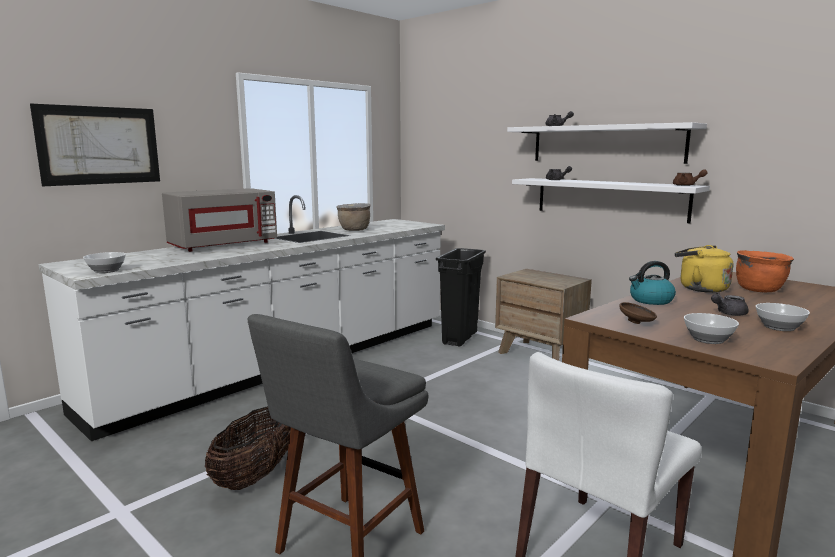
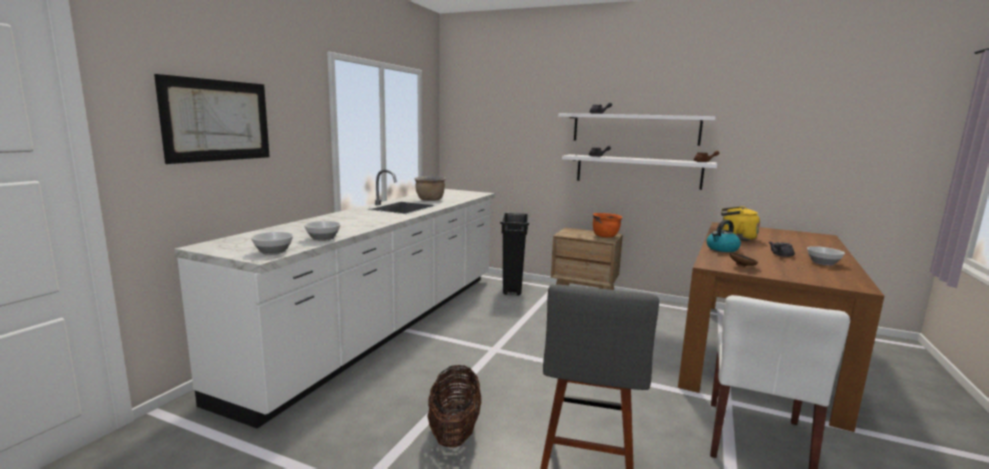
camera: 20 degrees left, 0 degrees up
grey microwave [162,188,277,252] -> none
bowl [684,313,739,344] -> bowl moved to [304,221,341,241]
orange cooking pot [736,250,794,292] -> orange cooking pot moved to [593,213,623,238]

